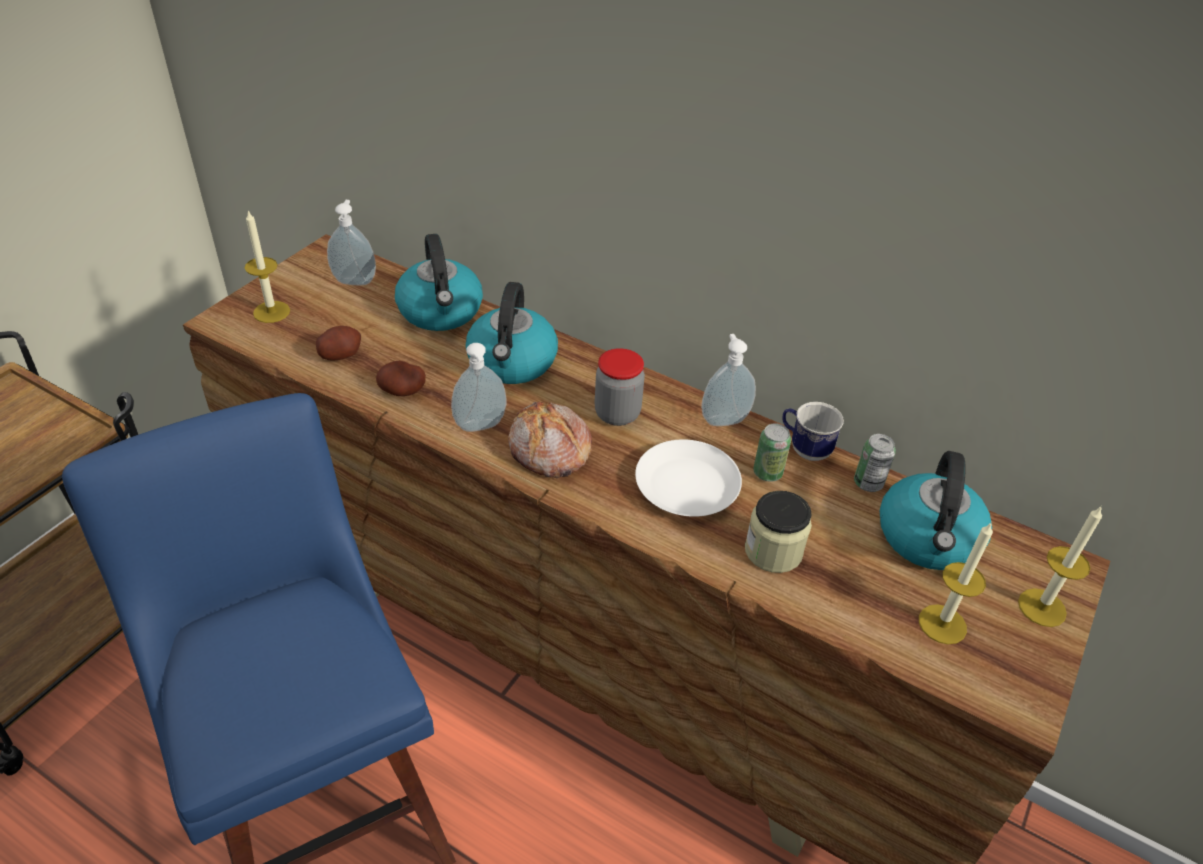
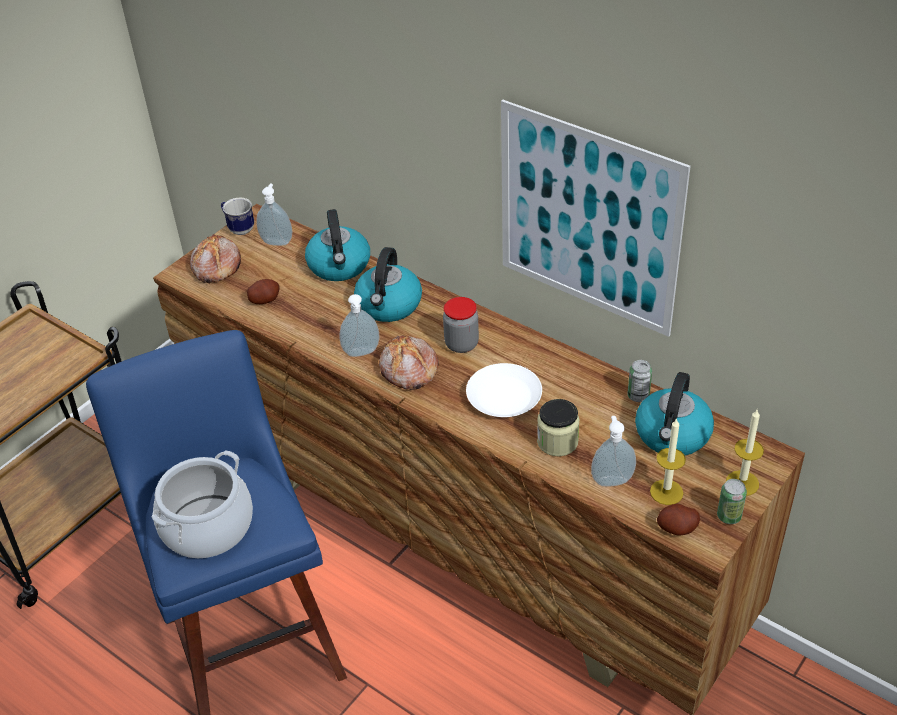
camera: 10 degrees right, 0 degrees up
candle [245,211,290,323] -> bread [190,234,241,283]
potato [376,361,426,396] -> potato moved to [657,504,700,535]
soap dispenser [701,334,756,426] -> soap dispenser moved to [591,416,636,487]
can [753,423,791,482] -> can moved to [717,479,747,524]
mug [782,402,844,461] -> mug moved to [221,198,254,235]
none -> cooking pot [151,451,253,558]
none -> picture [501,100,691,337]

